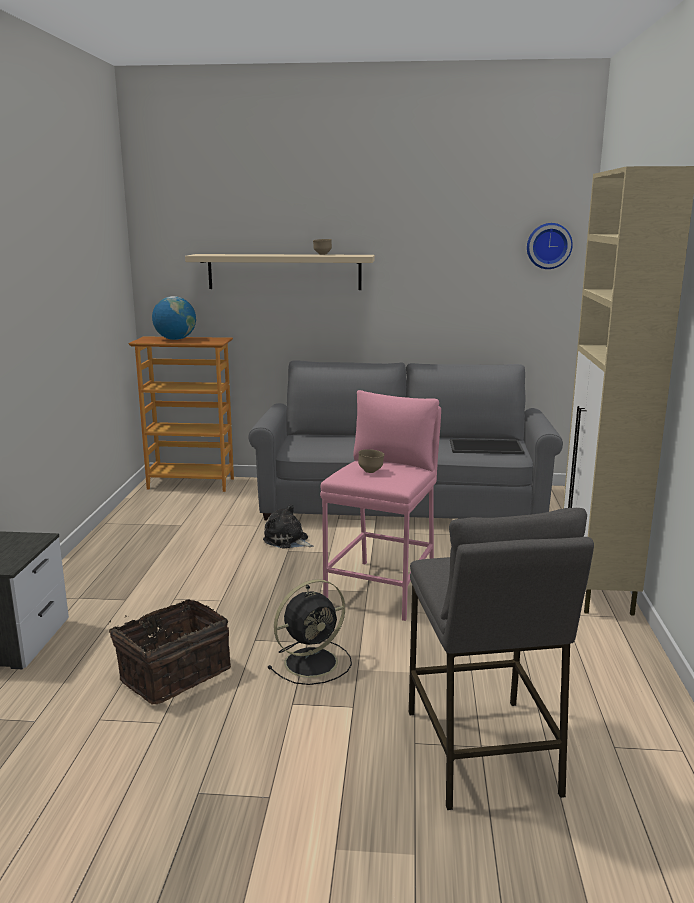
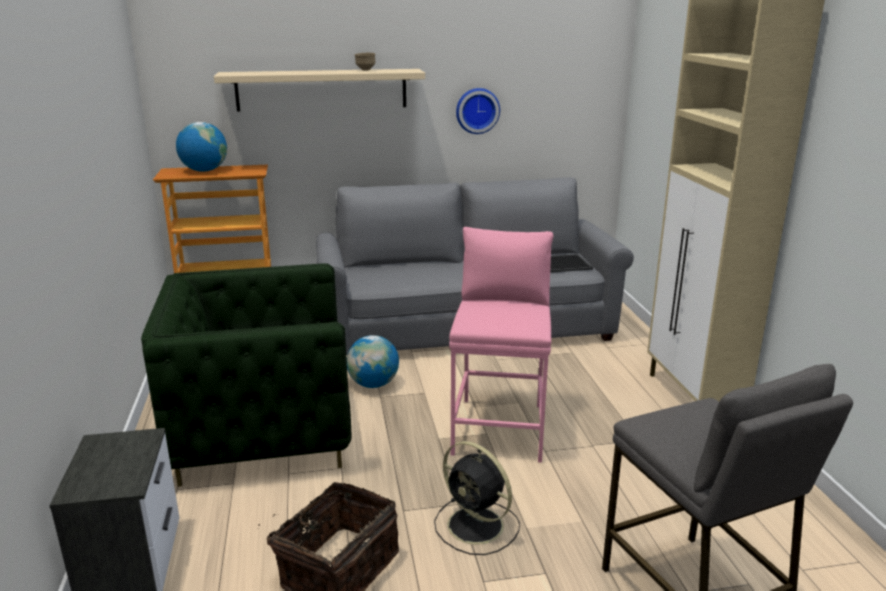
camera: 15 degrees left, 5 degrees up
plush toy [263,504,314,549] -> globe [346,335,399,388]
black fan [267,579,352,685] -> black fan turned 90 degrees clockwise [434,441,520,555]
brown bowl [358,449,385,473] -> none
wall clock [527,223,573,269] -> wall clock moved to [456,88,500,134]
none -> green armchair [141,263,352,487]

